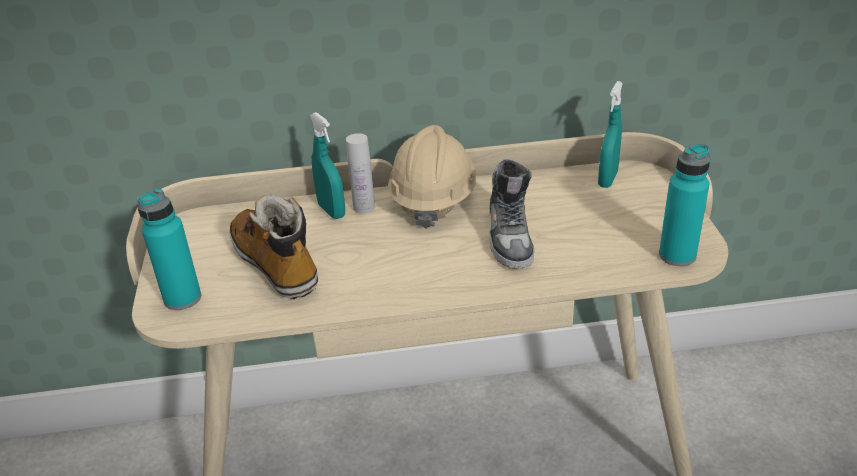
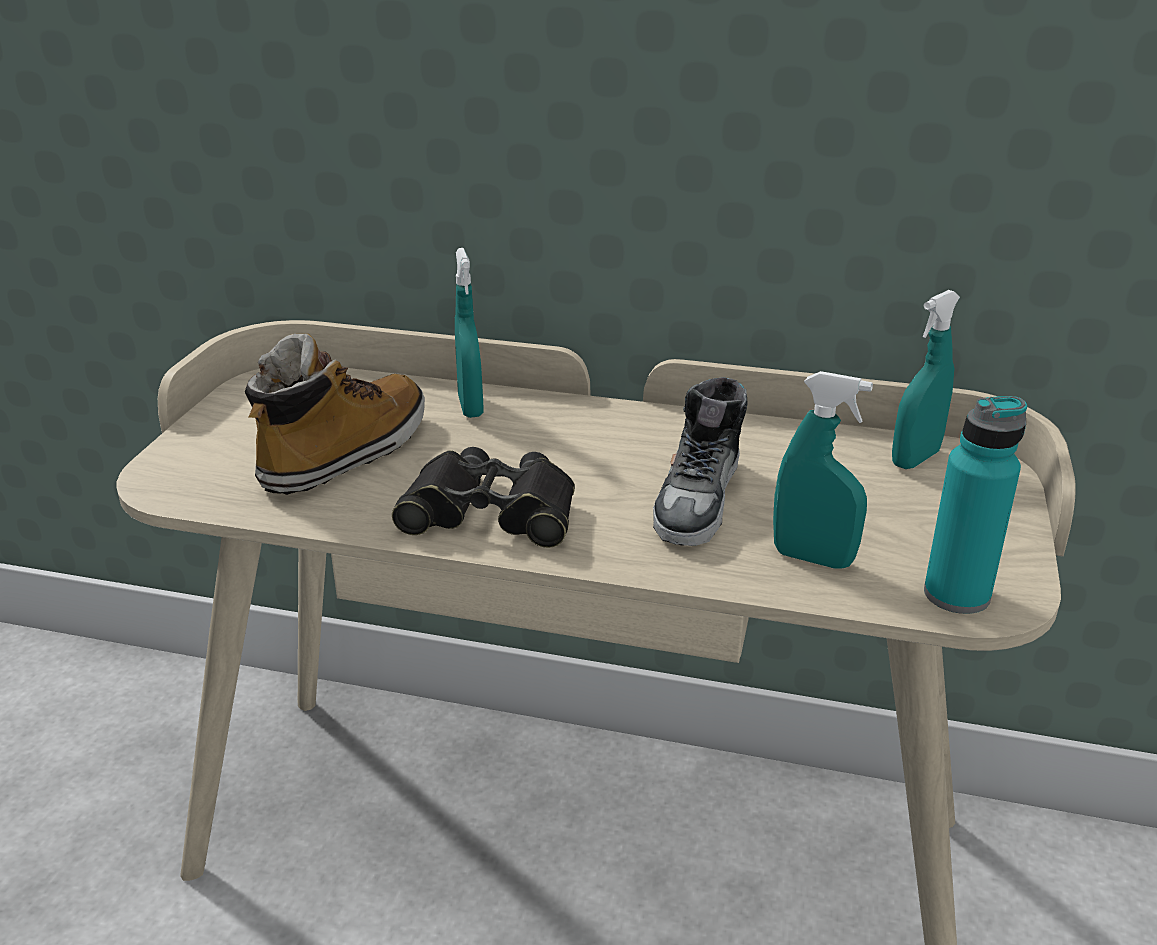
camera: 20 degrees right, 5 degrees down
turquoise bottle [137,189,201,310] -> none
boot [229,194,318,299] -> boot turned 45 degrees clockwise [245,334,425,495]
white bottle [346,133,375,214] -> none
beige hard hat [388,125,476,229] -> none
none -> black binoculars [392,447,575,548]
none -> turquoise spray bottle [773,371,873,569]

